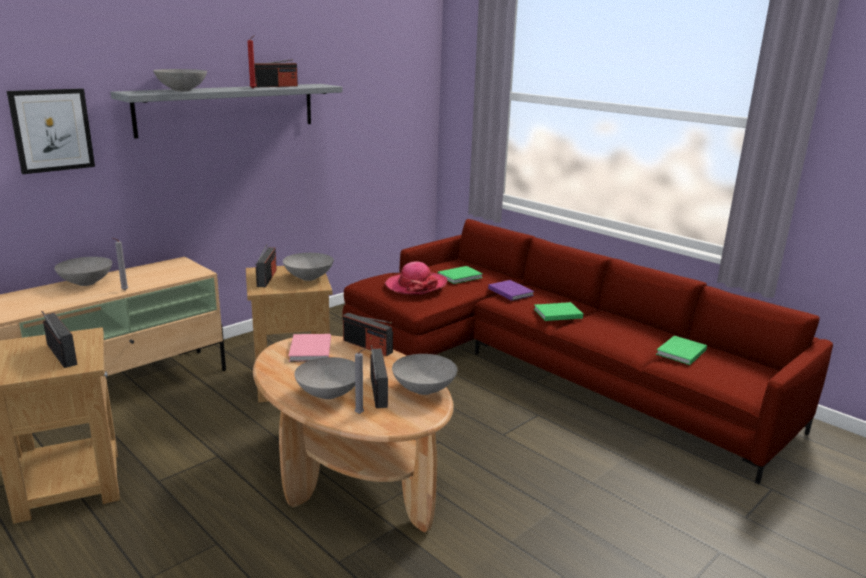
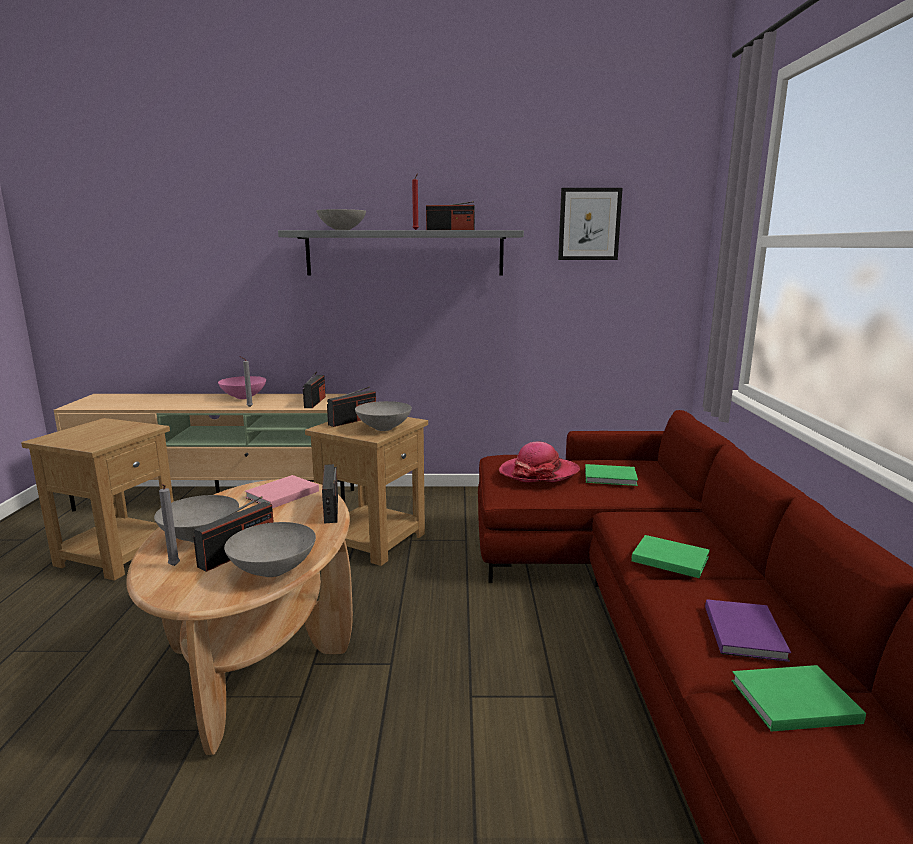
camera: 45 degrees right, 5 degrees down
picture [7,88,95,174] -> picture moved to [558,188,623,260]
radio [42,311,77,368] -> radio moved to [303,372,326,408]
grey bowl [54,257,112,286] -> pink bowl [218,376,266,399]
purple book [488,280,534,301] -> purple book moved to [705,599,791,662]

